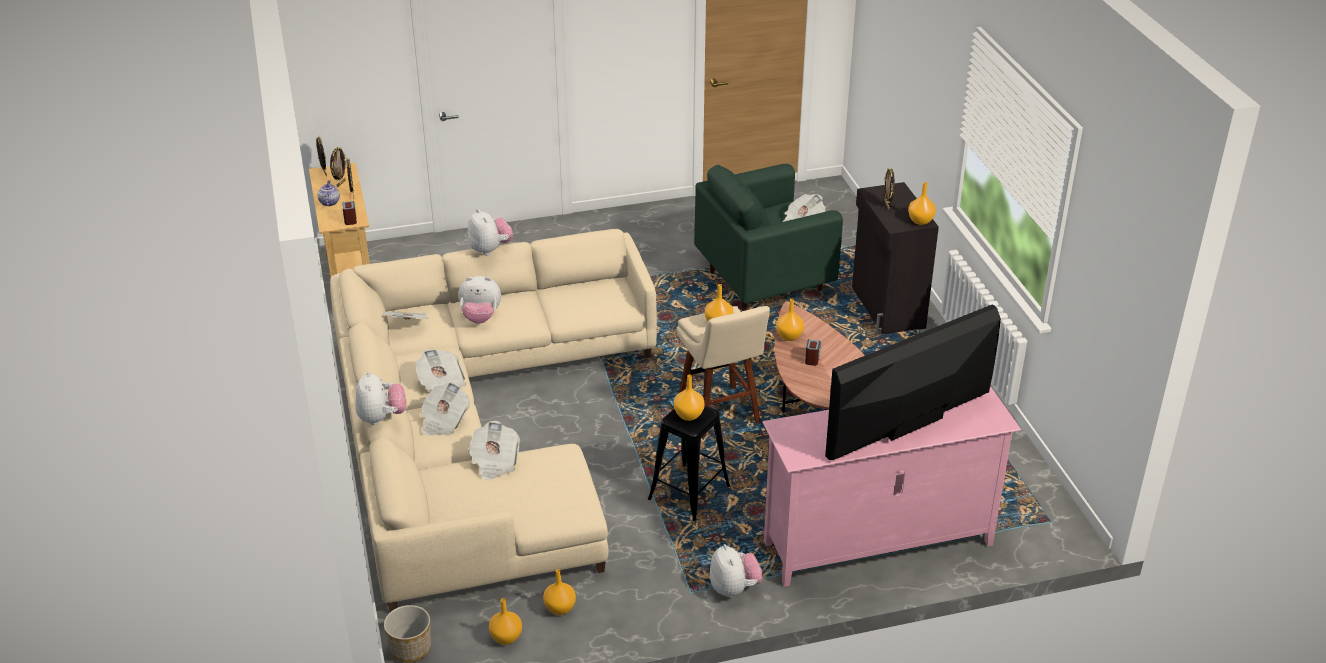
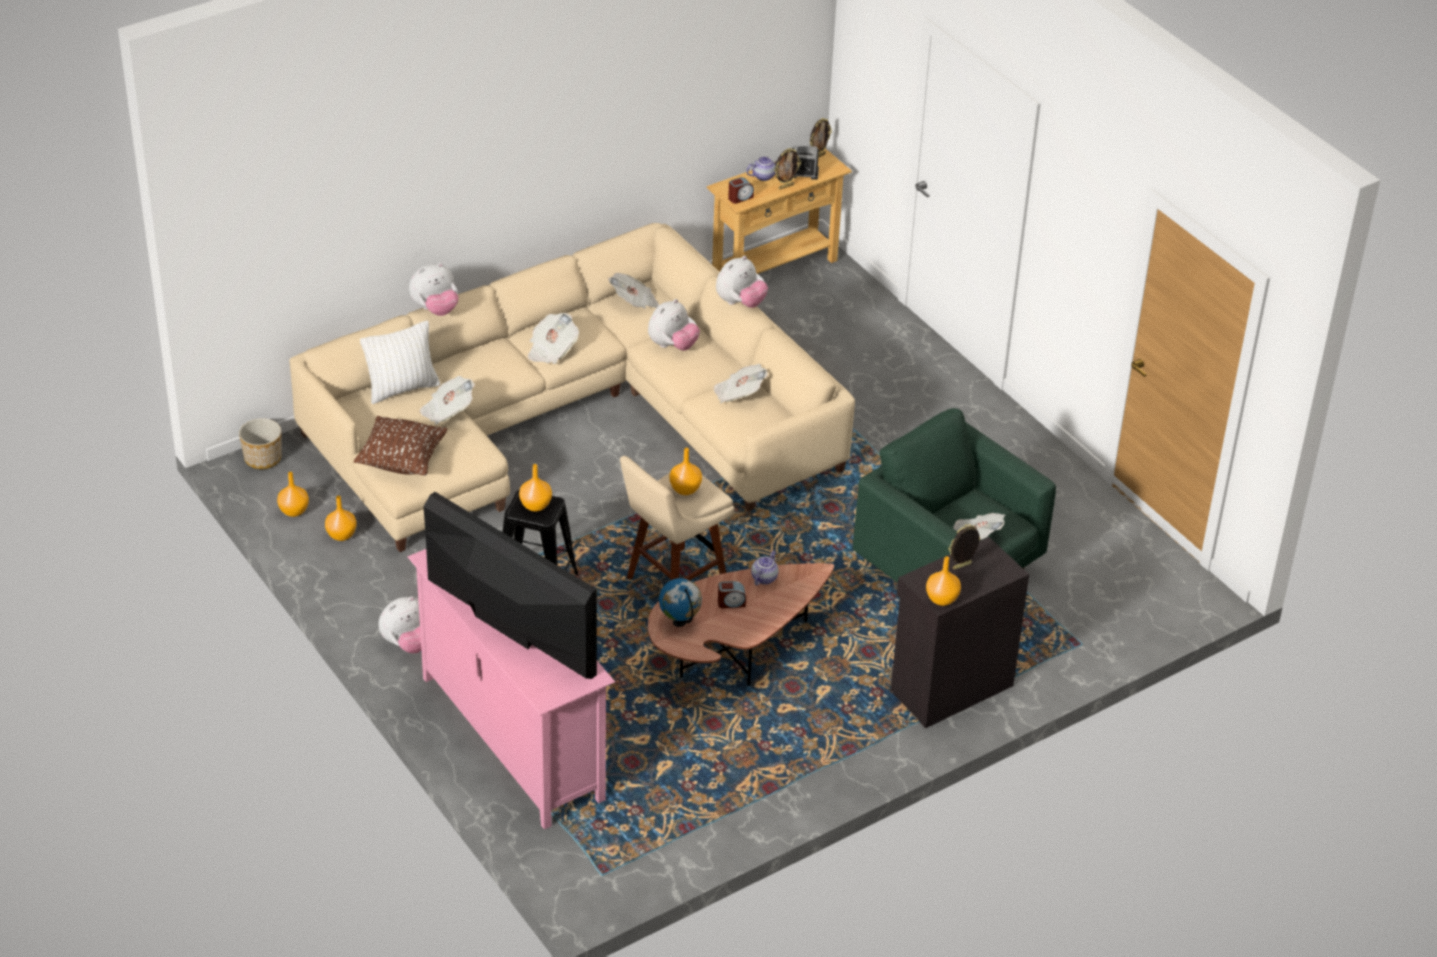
camera: 70 degrees right, 5 degrees up
picture frame [330,147,347,187] -> alarm clock [793,145,819,180]
newspaper [421,382,470,436] -> newspaper moved to [713,364,768,403]
plush toy [459,276,501,324] -> plush toy turned 120 degrees counterclockwise [648,299,700,351]
orange vase [776,299,804,341] -> teapot [751,550,779,585]
none -> brown pillow [354,416,447,476]
none -> white pillow [360,321,440,404]
none -> globe [659,578,702,627]

